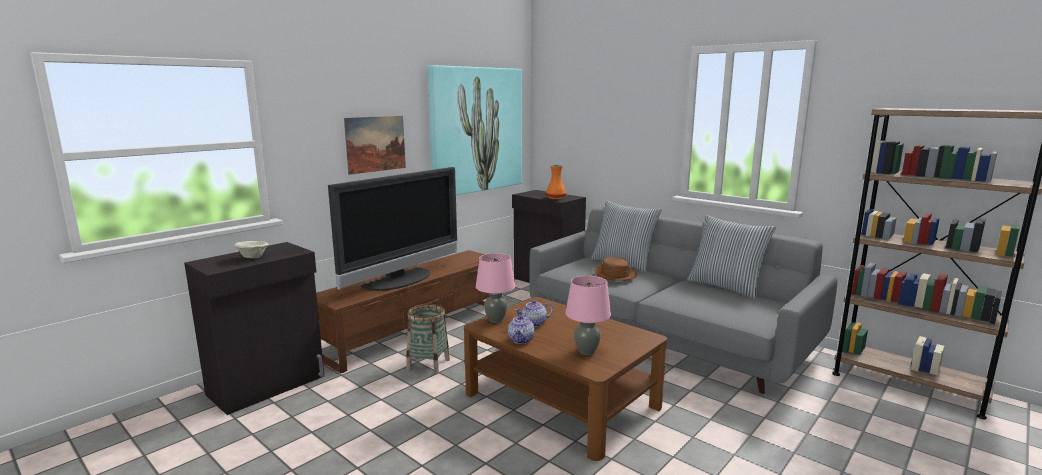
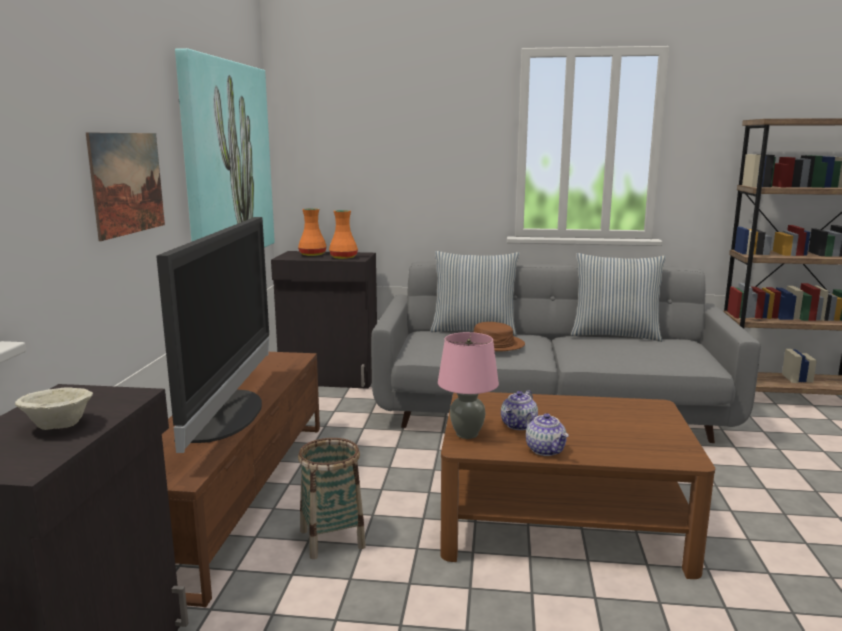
camera: 35 degrees left, 0 degrees up
pink table lamp [565,276,611,355] -> none
none -> orange vase [298,208,327,256]

